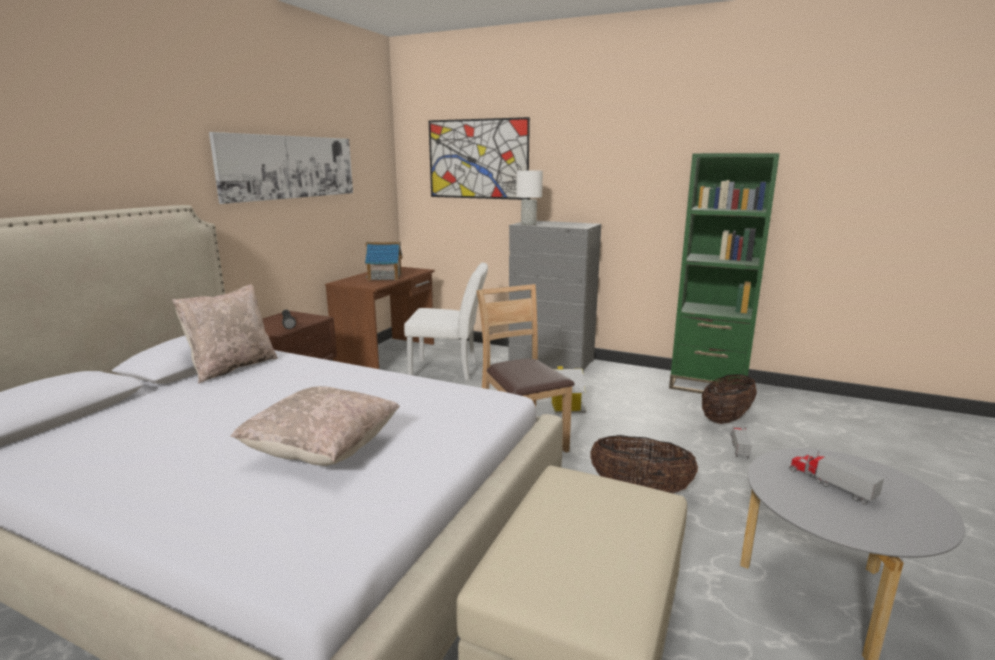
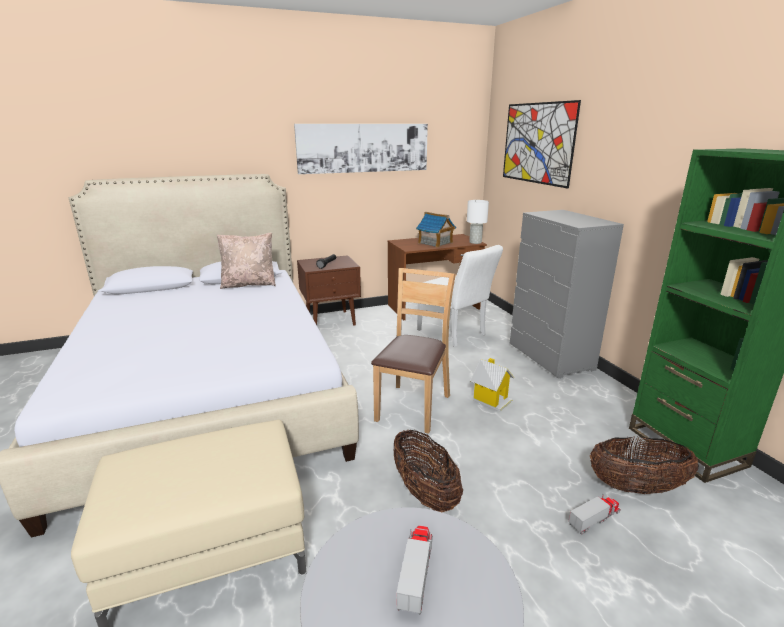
camera: 45 degrees right, 5 degrees up
beige pillow [230,386,400,466] -> none
white table lamp [516,170,543,225] -> white table lamp moved to [467,200,489,244]

